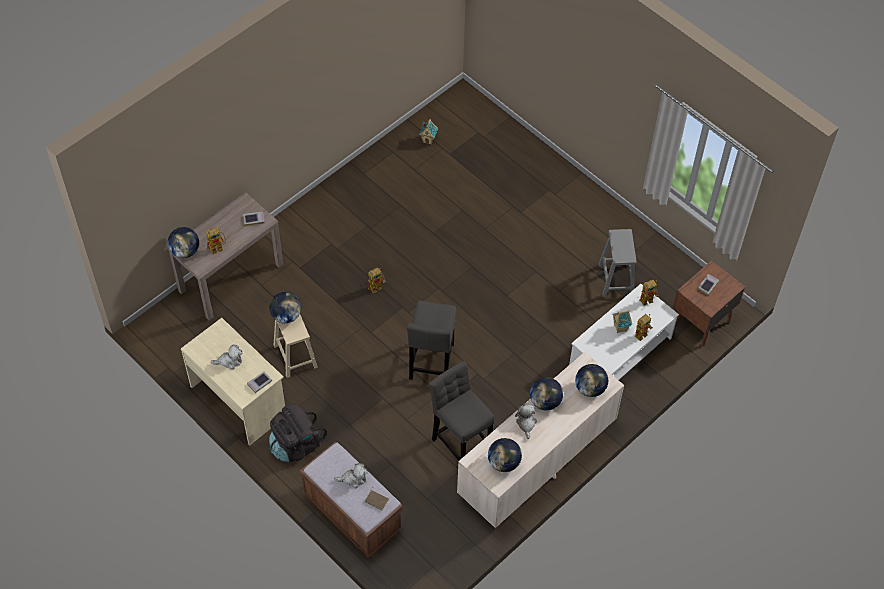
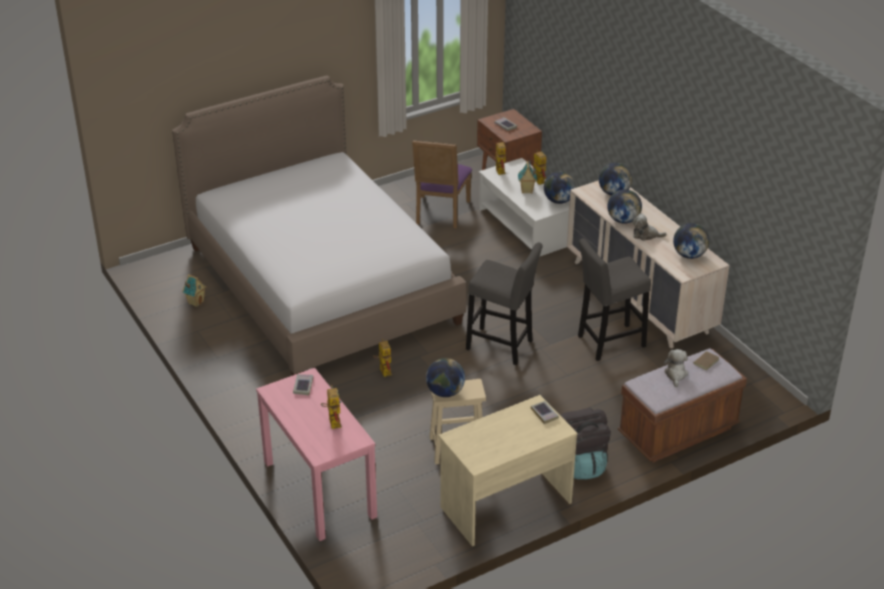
camera: 75 degrees left, 20 degrees down
brown console table [168,192,283,320] -> pink console table [256,368,377,541]
globe [168,227,199,258] -> globe moved to [544,172,576,204]
plush toy [211,345,243,370] -> none
grey stool [598,229,637,297] -> purple chair [412,140,472,228]
none -> bed [172,76,466,376]

